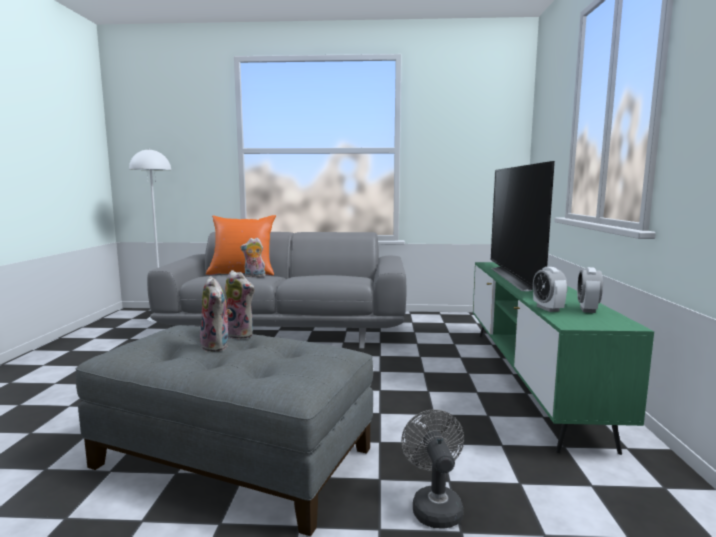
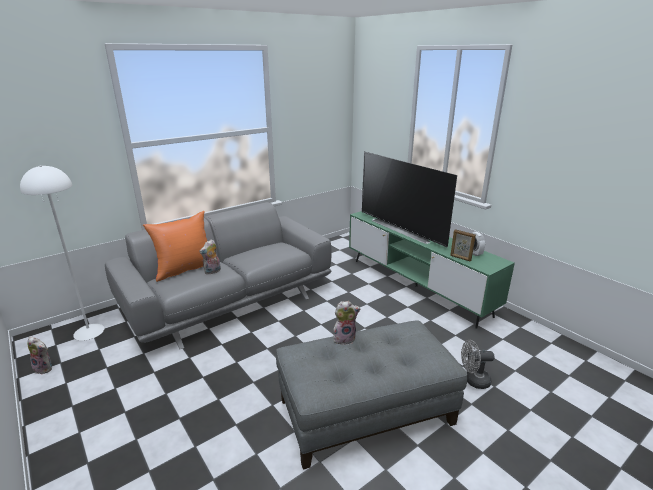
camera: 40 degrees left, 15 degrees up
plush toy [200,276,232,352] -> plush toy moved to [27,336,52,374]
grey fan [401,409,464,528] -> grey fan turned 45 degrees counterclockwise [461,340,495,389]
alarm clock [533,267,568,312] -> picture frame [450,229,476,261]

